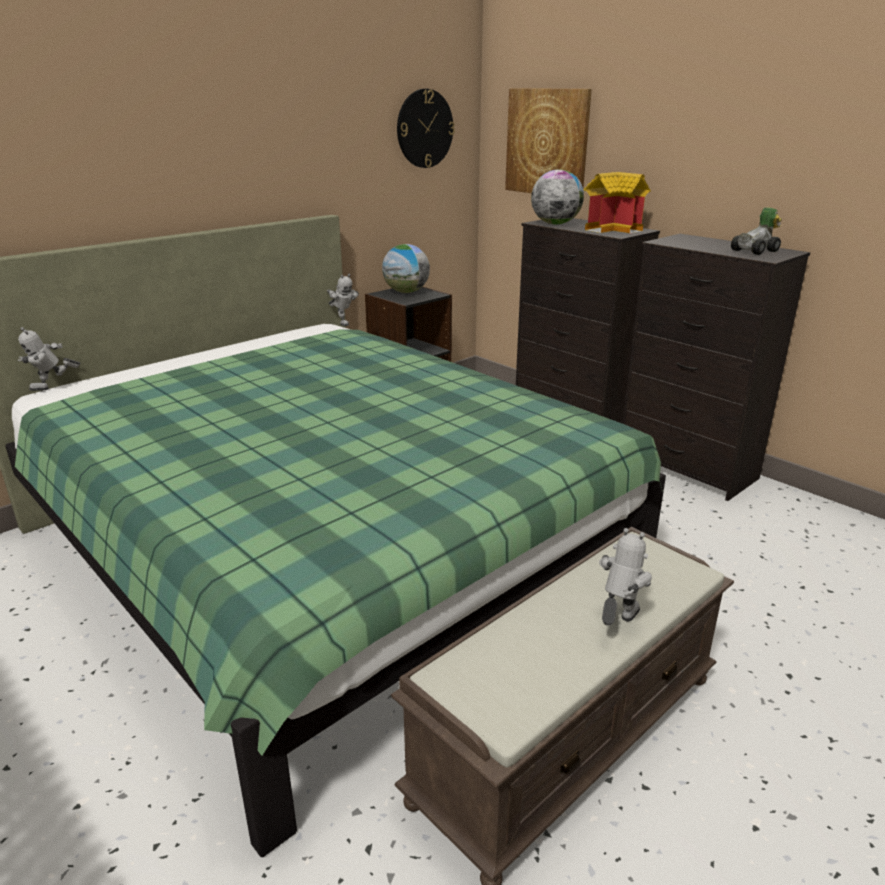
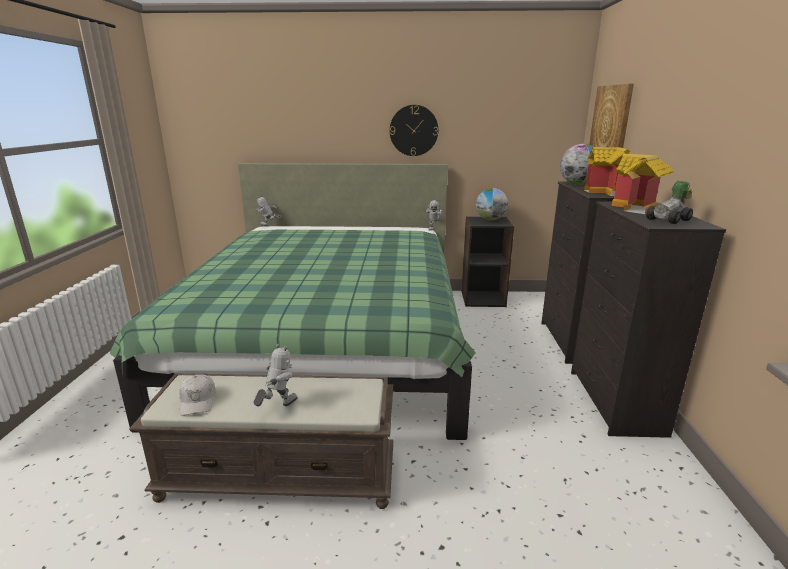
camera: 45 degrees right, 5 degrees down
wall clock [397,89,455,168] -> wall clock moved to [390,105,438,156]
toy robot [599,528,652,626] -> toy robot turned 45 degrees counterclockwise [253,344,298,407]
toy car [731,207,782,255] -> toy car turned 45 degrees counterclockwise [646,181,693,224]
none -> white cap [179,374,216,416]
none -> toy house [612,154,674,214]

